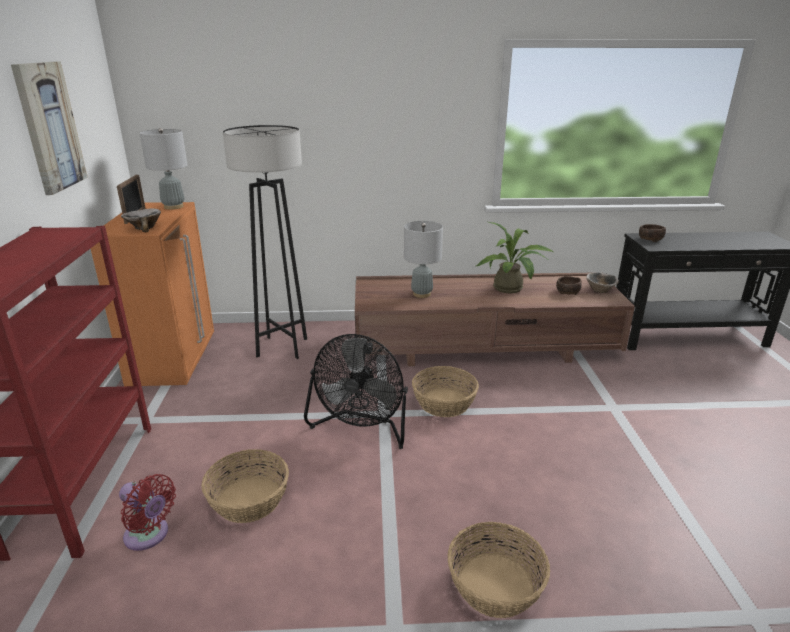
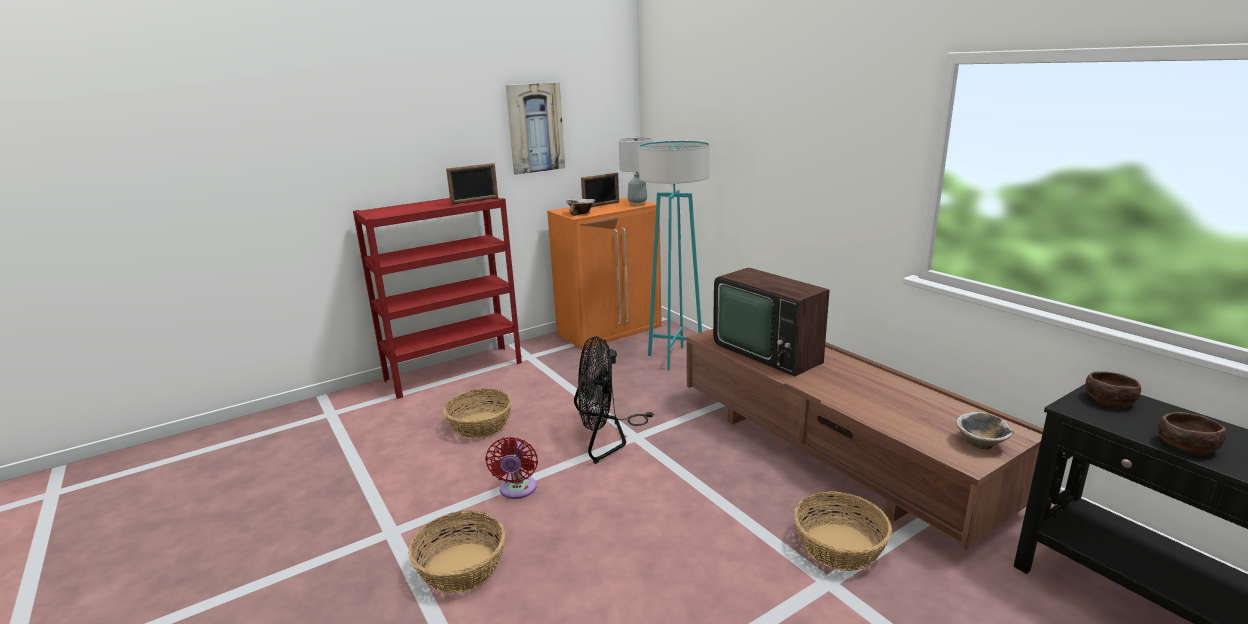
camera: 60 degrees right, 5 degrees down
red fan [119,474,176,551] -> red fan moved to [485,436,538,499]
grey floor lamp [223,125,307,359] -> turquoise floor lamp [638,141,710,371]
grey table lamp [404,221,443,298] -> television [713,268,830,377]
basket [412,366,479,417] -> basket moved to [794,491,892,571]
potted plant [476,222,553,293] -> none
brown bowl [556,276,582,295] -> brown bowl moved to [1158,412,1226,456]
none -> picture frame [446,163,498,205]

